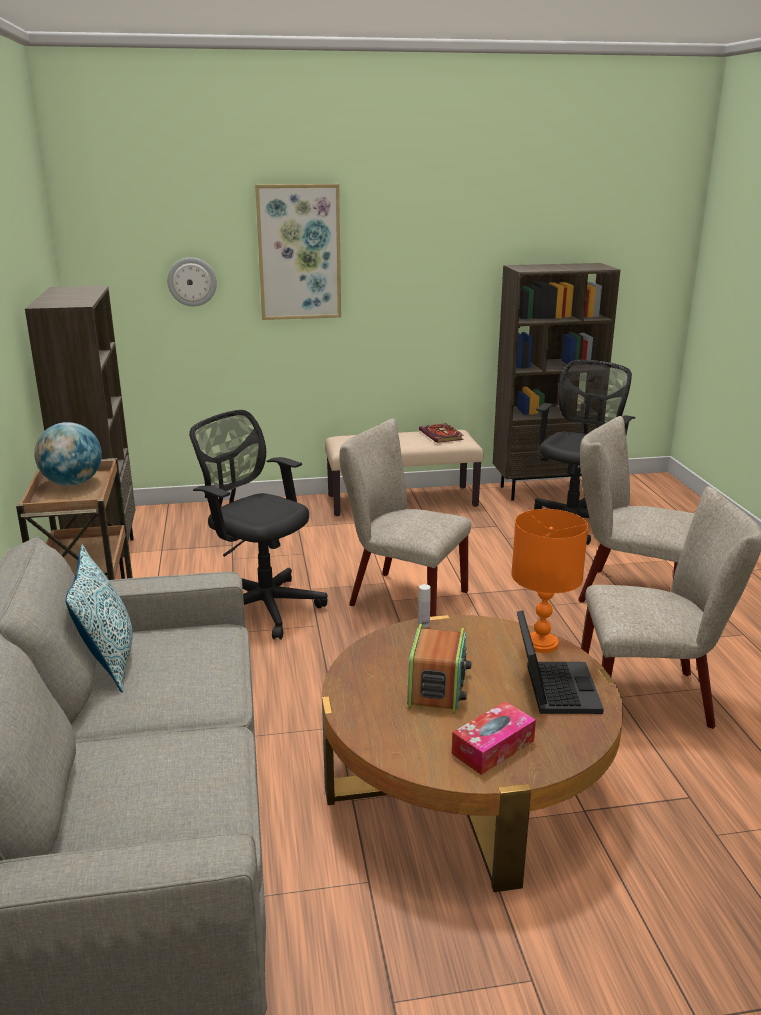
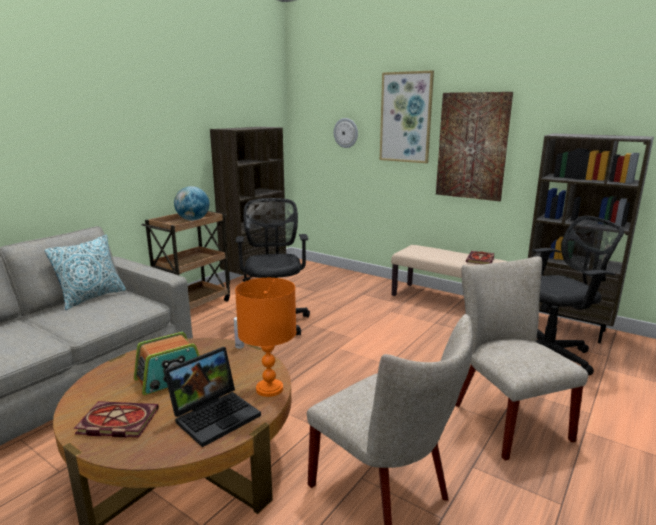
camera: 45 degrees right, 5 degrees down
beige chair [339,418,471,617] -> none
tissue box [452,701,536,775] -> book [74,401,159,438]
none -> picture [436,92,513,201]

